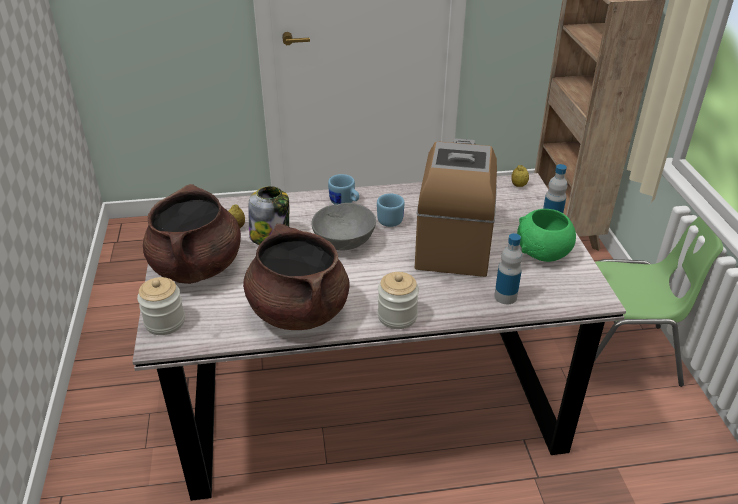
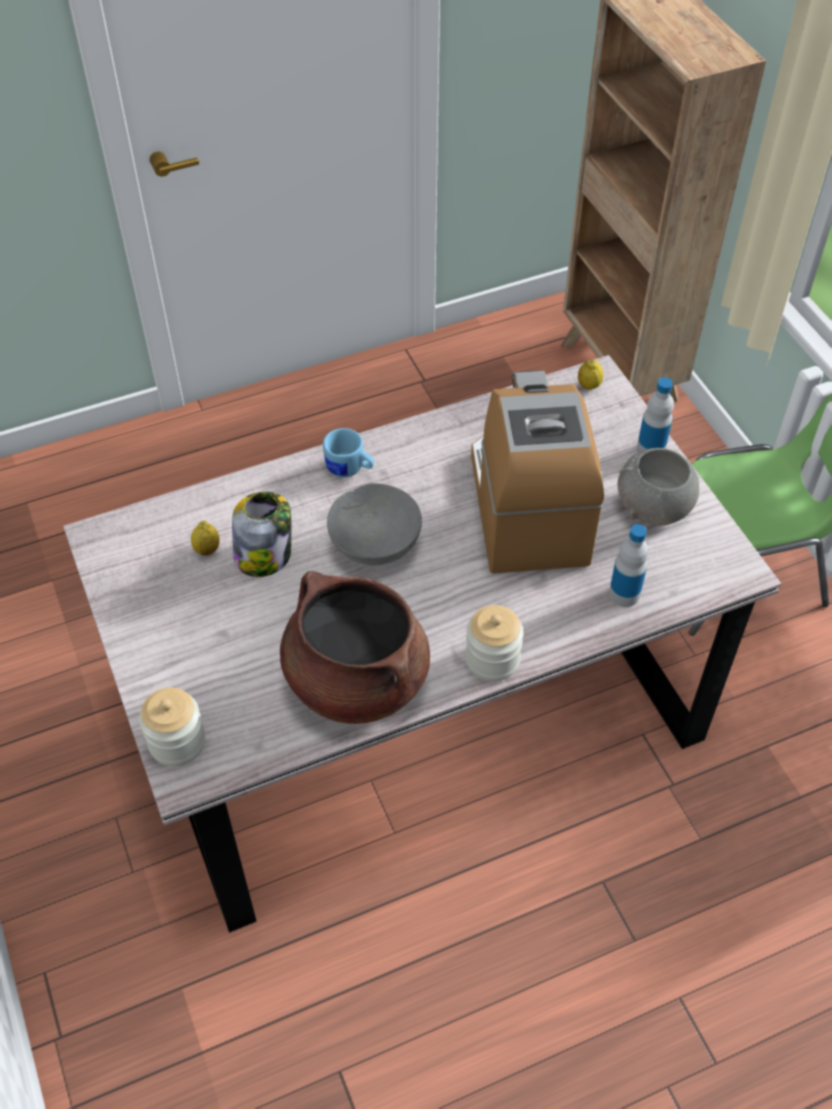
camera: 15 degrees left, 15 degrees up
brown cooking pot [143,184,241,284] -> none
blue mug [377,194,405,227] -> none
green bowl [517,209,576,262] -> grey bowl [617,448,699,526]

